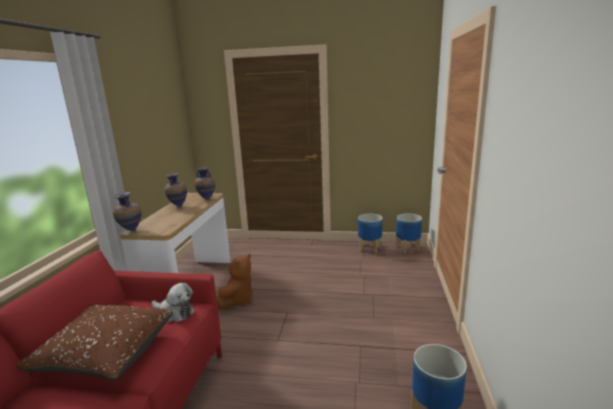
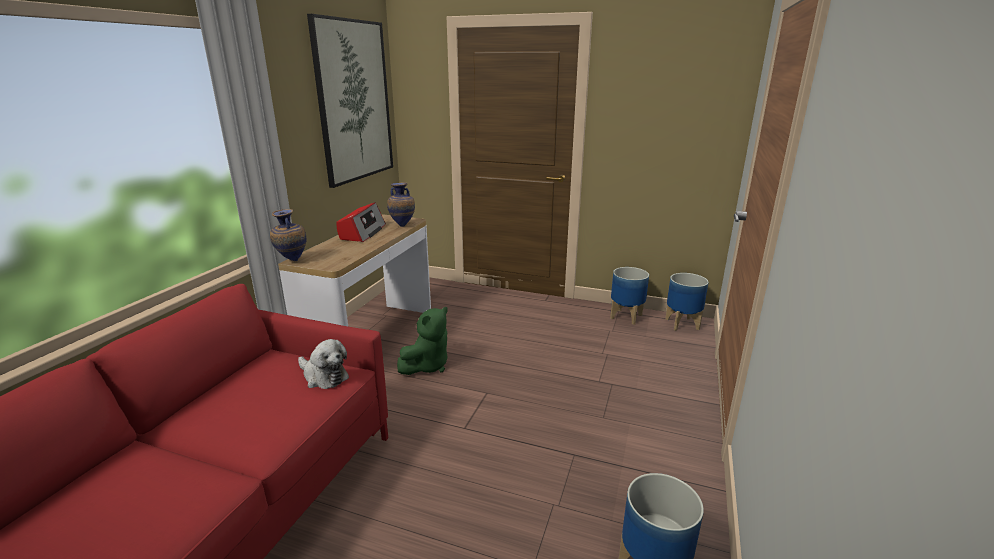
camera: 10 degrees right, 5 degrees up
brown pillow [17,304,173,381] -> none
vase [164,173,187,207] -> radio [336,202,386,242]
brown plush toy [216,254,252,309] -> green plush toy [397,307,448,375]
none -> picture [307,14,393,188]

